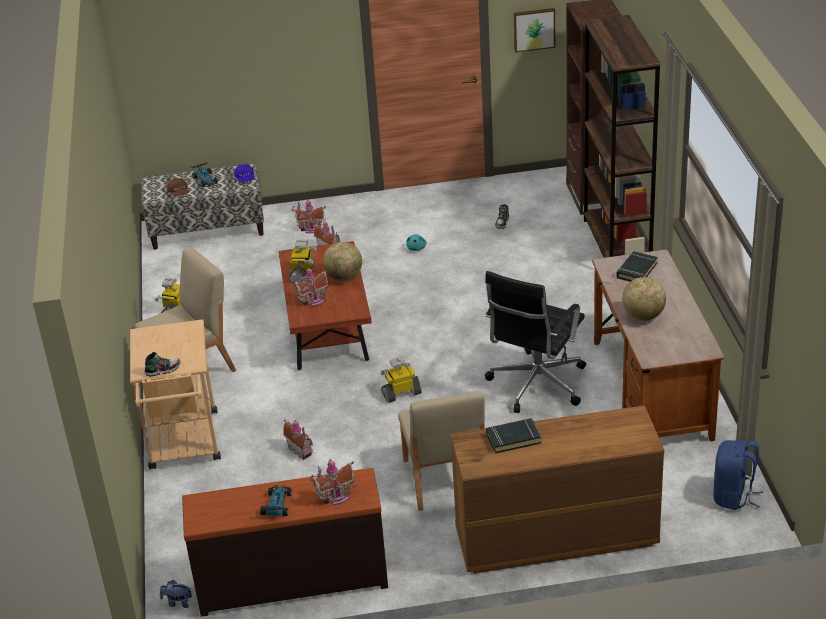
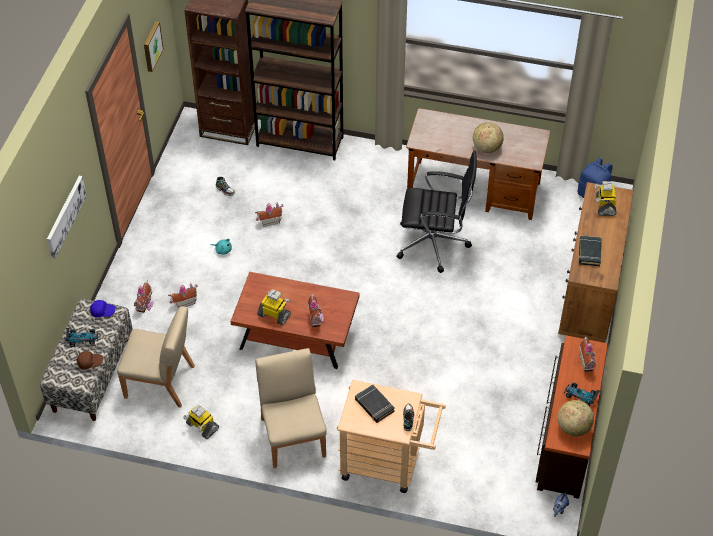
camera: 70 degrees left, 15 degrees up
toy house [283,420,313,460] -> toy house moved to [255,202,283,227]
globe [323,242,362,281] -> globe moved to [558,400,594,436]
toy robot [381,357,422,403] -> toy robot moved to [595,181,617,216]
beige chair [398,391,485,511] -> beige chair moved to [117,306,195,407]
black office chair [485,271,586,413] -> black office chair turned 45 degrees counterclockwise [397,151,477,273]
black book [616,251,658,282] -> black book moved to [355,384,395,423]
none -> picture [47,176,87,258]

